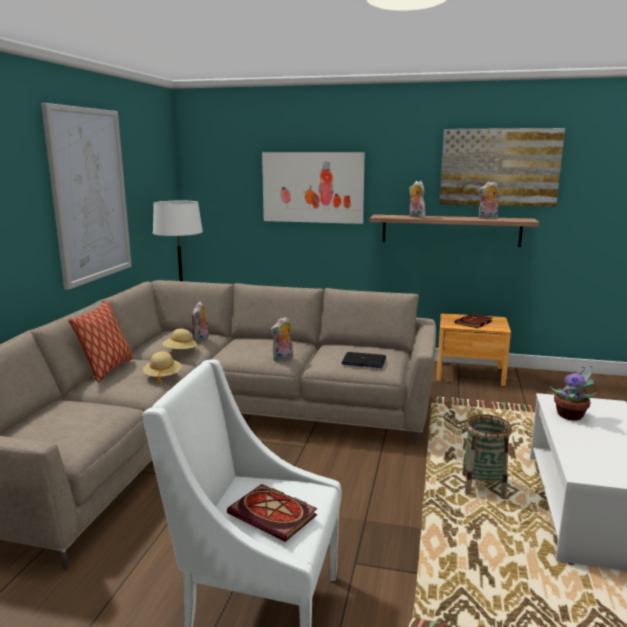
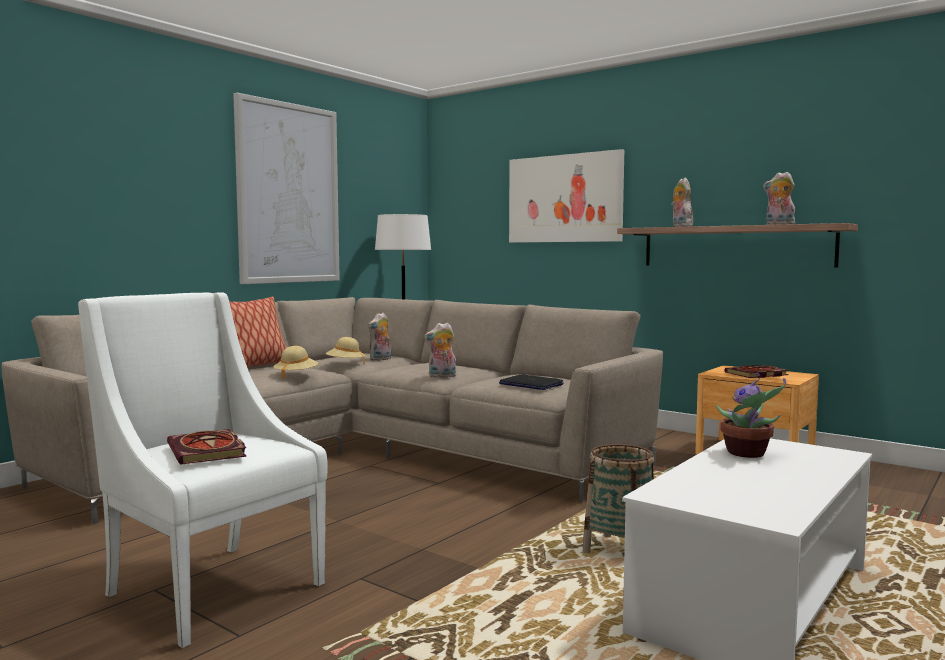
camera: 25 degrees right, 10 degrees down
picture [439,128,565,207] -> none

